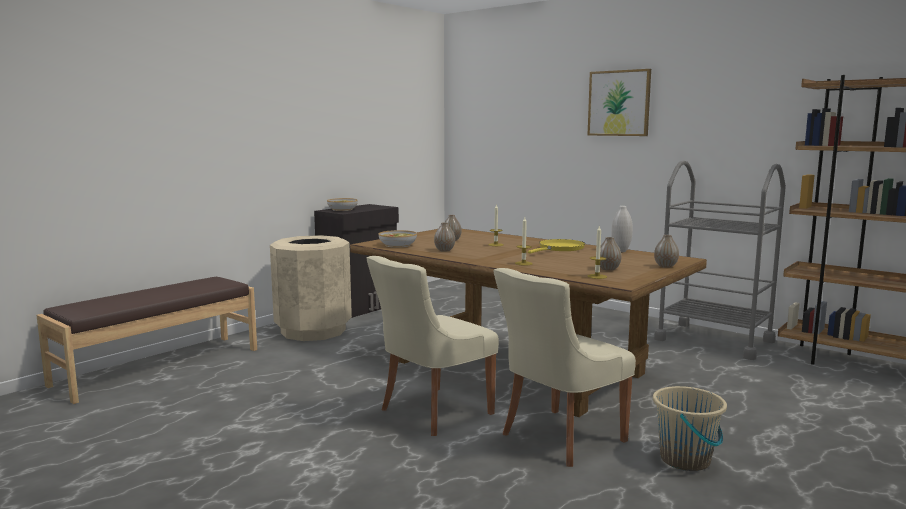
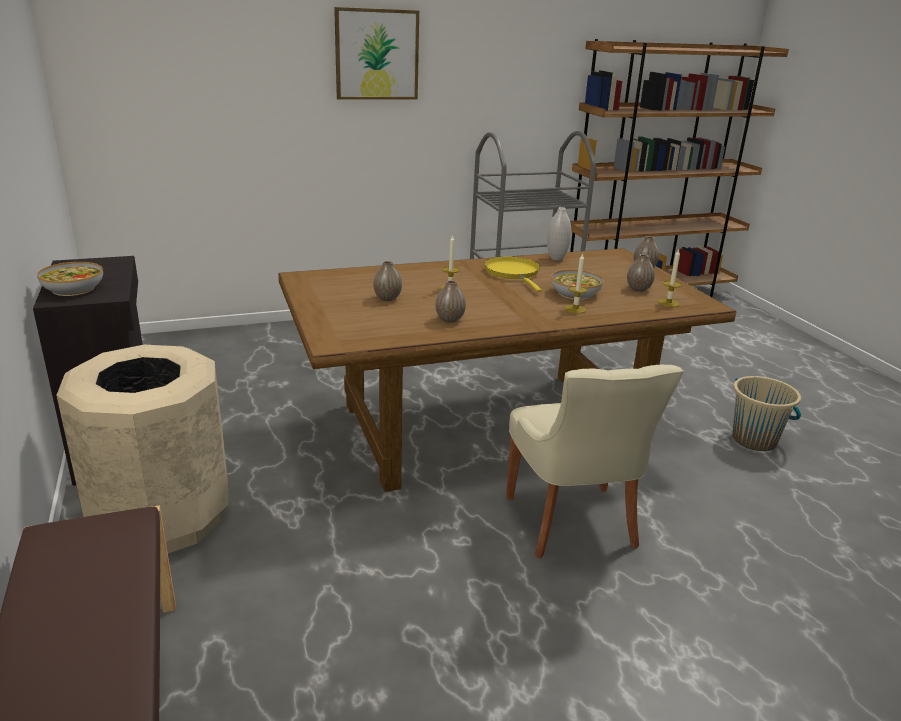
camera: 60 degrees left, 15 degrees up
bowl [379,230,417,248] -> bowl moved to [551,270,603,300]
beige chair [493,268,636,467] -> none

